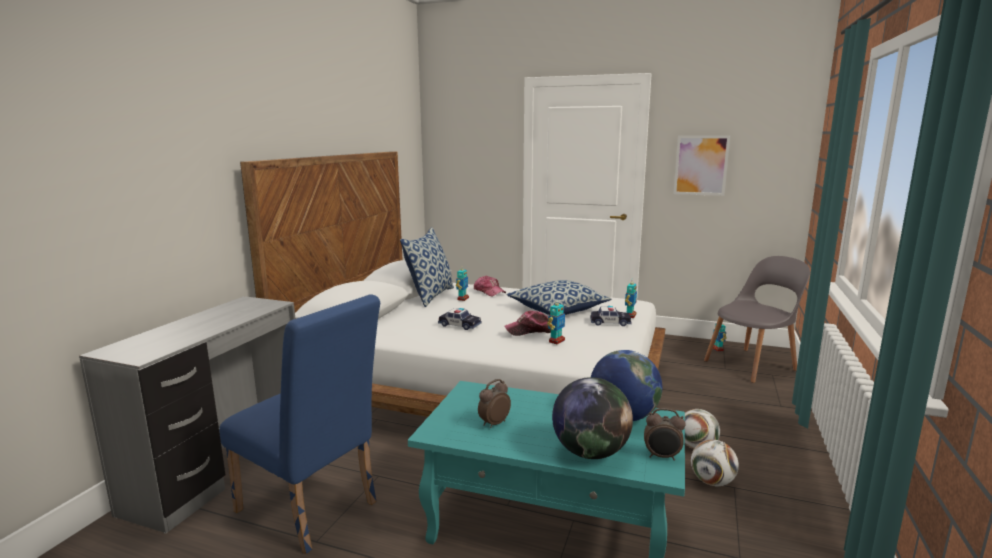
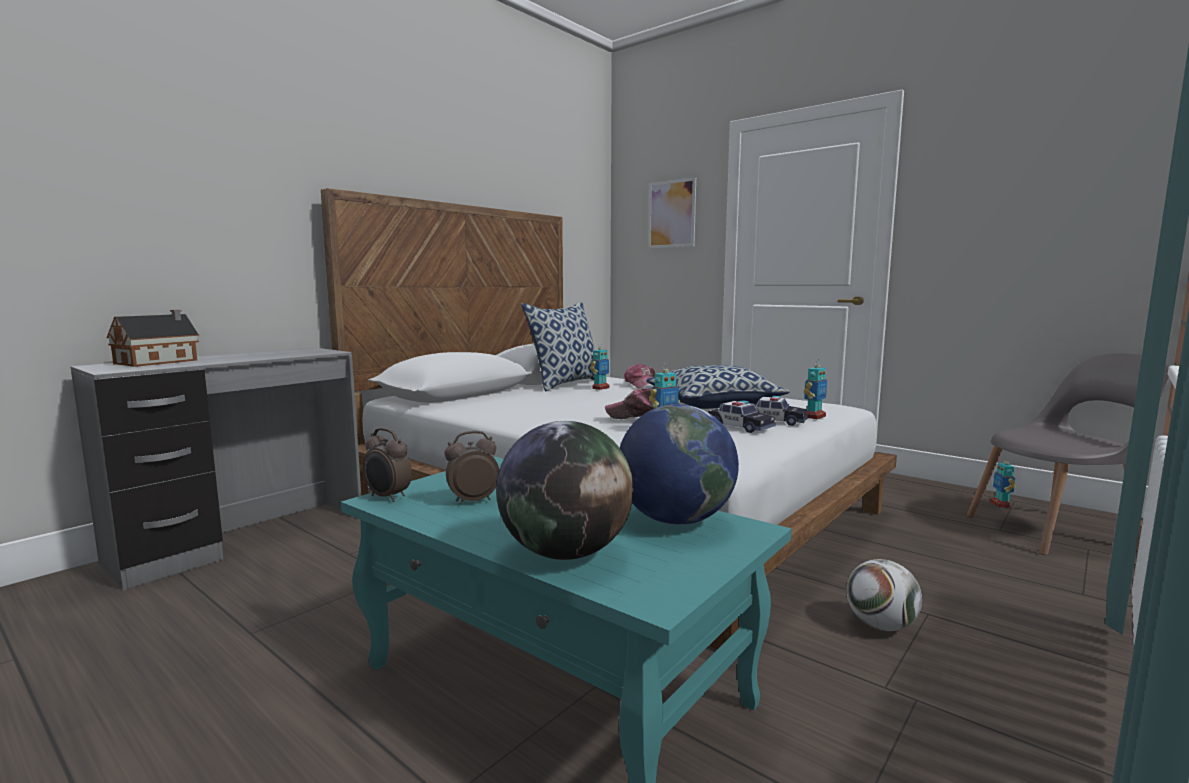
camera: 20 degrees right, 5 degrees down
blue chair [219,294,380,554] -> none
toy car [438,308,482,330] -> toy car moved to [708,400,776,433]
alarm clock [644,408,686,461] -> alarm clock moved to [363,428,412,502]
picture [674,136,730,196] -> picture moved to [648,177,696,249]
football [691,439,739,486] -> none
none -> toy house [107,310,199,367]

